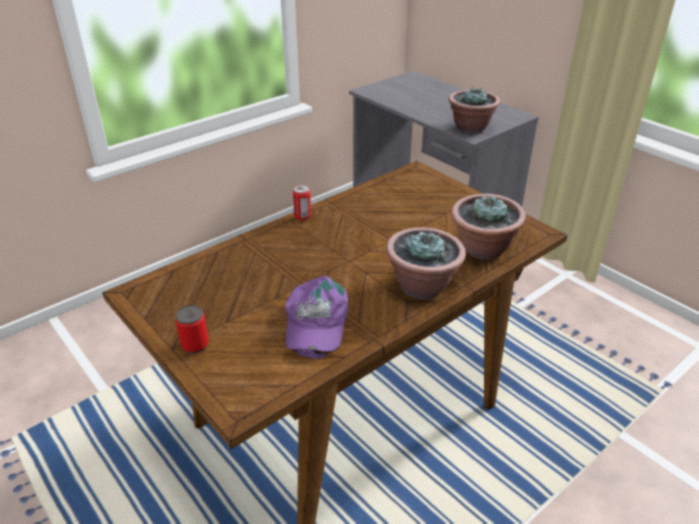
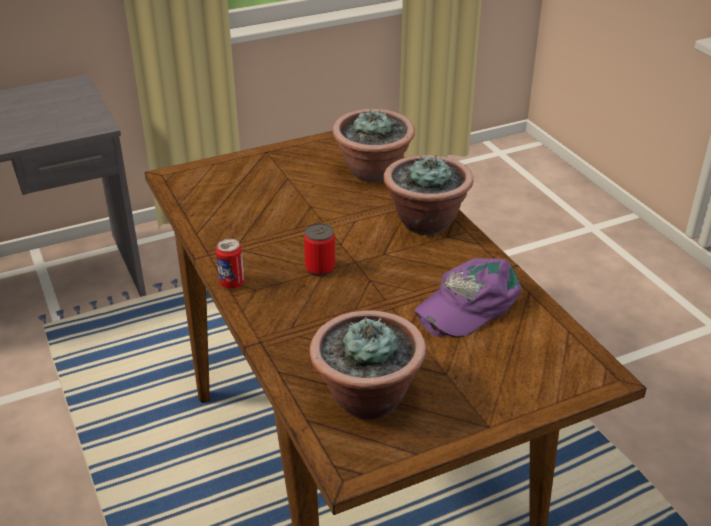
camera: 75 degrees left, 0 degrees up
can [175,305,209,354] -> can moved to [304,223,335,276]
purple cap [285,276,348,359] -> purple cap turned 120 degrees clockwise [415,258,522,338]
potted plant [448,87,500,134] -> potted plant moved to [310,310,426,419]

